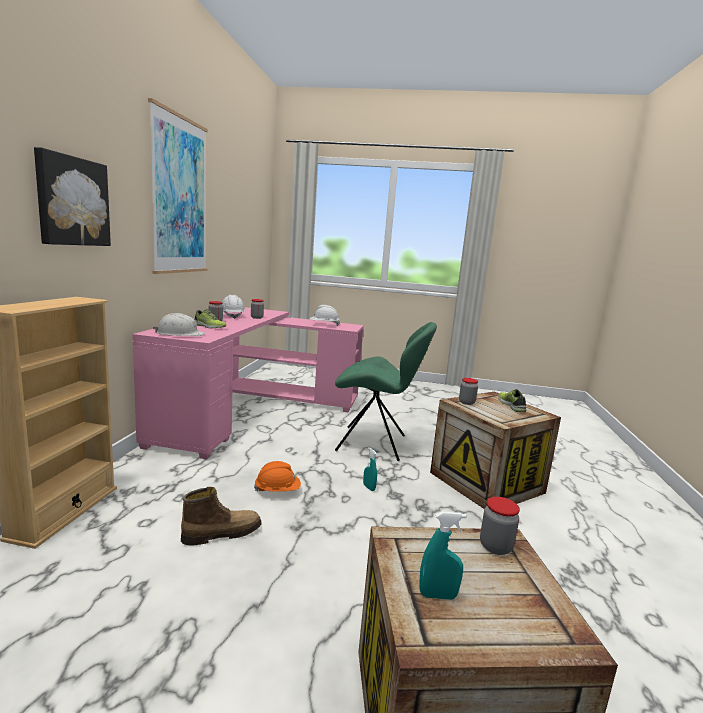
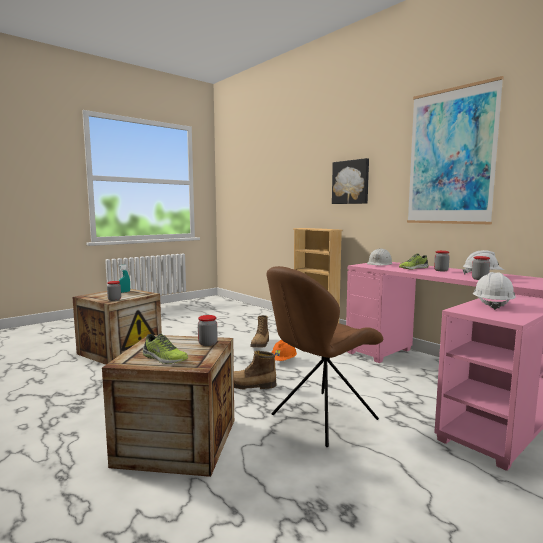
camera: 130 degrees right, 5 degrees down
green chair [335,322,437,461] -> brown chair [267,266,383,447]
turquoise spray bottle [363,447,377,491] -> boot [234,351,277,390]

